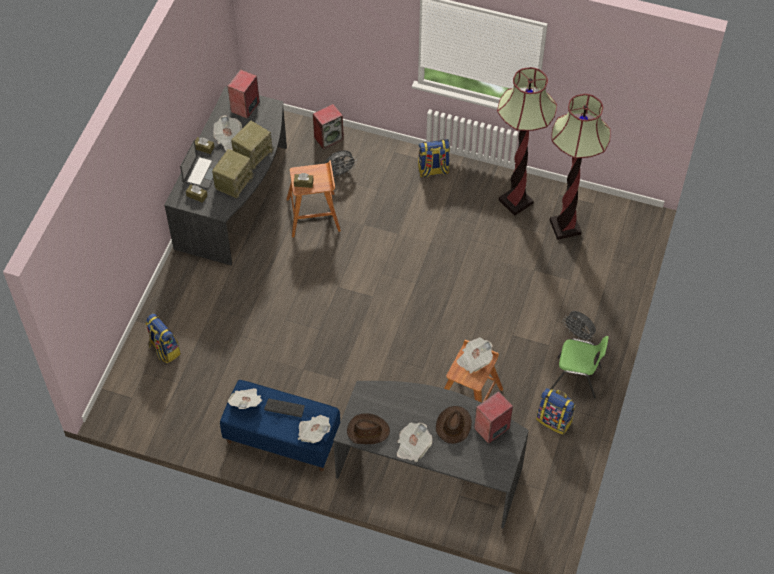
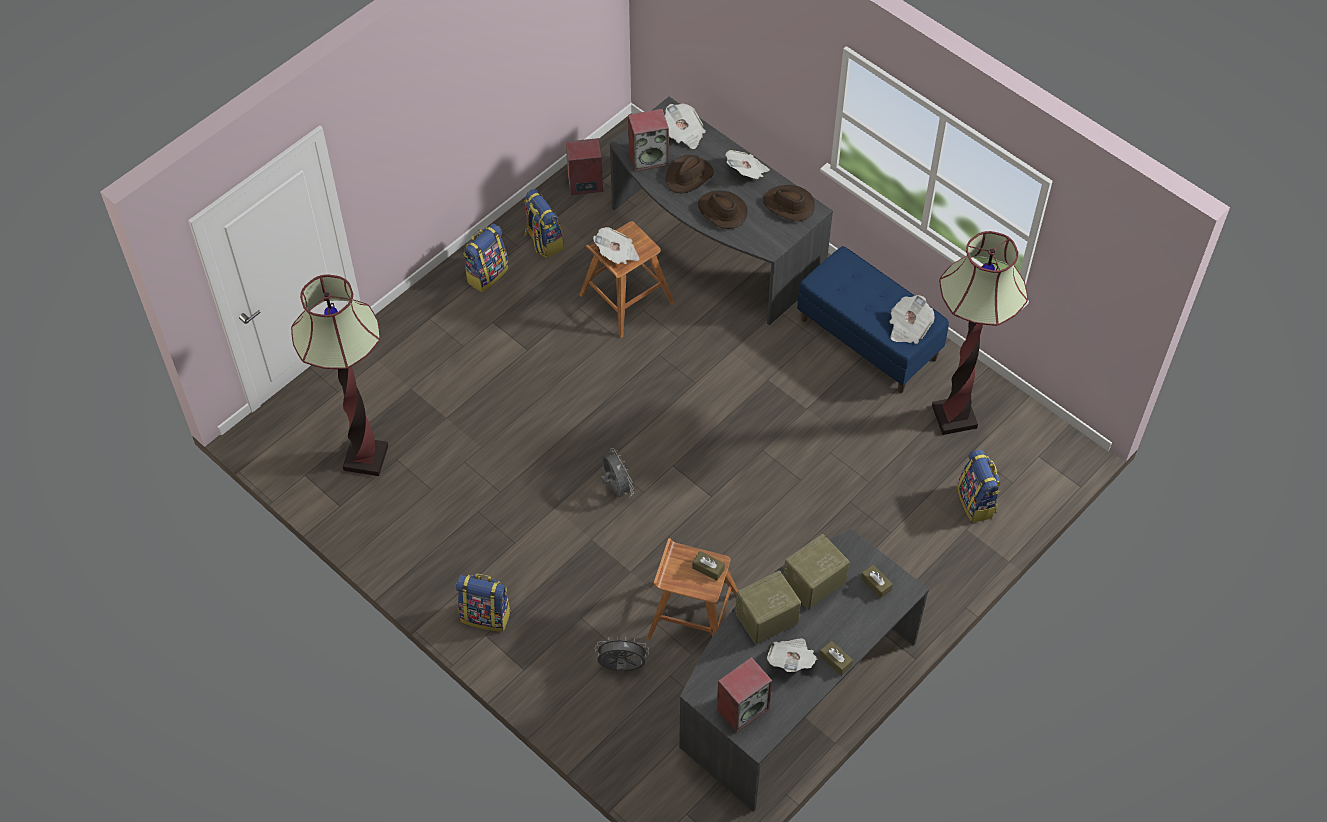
camera: 155 degrees left, 0 degrees up
laptop [180,140,219,190] -> none
keyboard [264,399,305,417] -> none
newspaper [298,415,330,443] -> newspaper moved to [665,104,706,149]
speaker [313,104,344,150] -> speaker moved to [566,138,603,195]
floor lamp [497,67,557,216] -> floor lamp moved to [932,231,1028,435]
green chair [550,336,609,398] -> backpack [463,224,509,292]
grey fan [563,311,596,342] -> grey fan moved to [601,448,634,497]
none -> brown hat [698,191,748,229]

